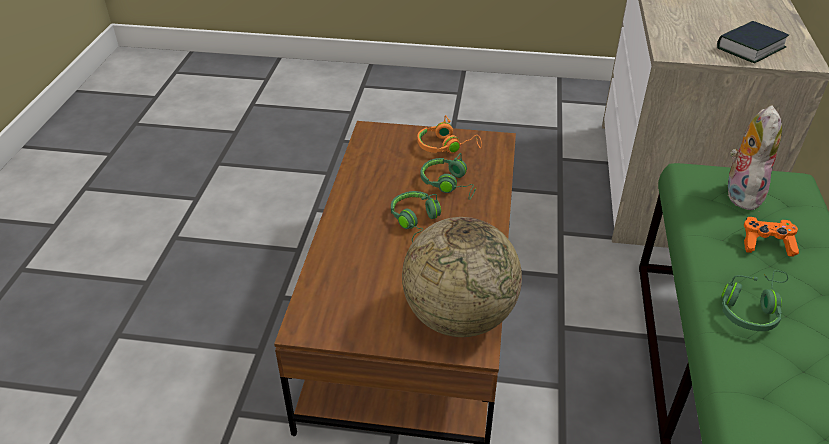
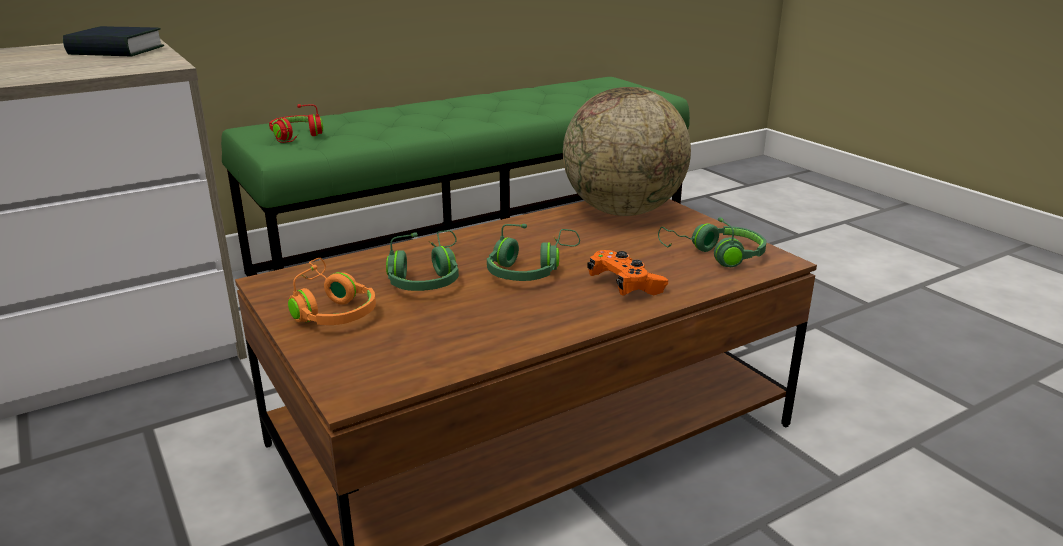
camera: 130 degrees left, 15 degrees down
green headphones [721,270,788,331] -> green headphones moved to [658,217,767,267]
plush toy [728,105,782,210] -> red headphones [269,104,323,143]
orange game controller [744,217,799,257] -> orange game controller moved to [587,250,668,296]

